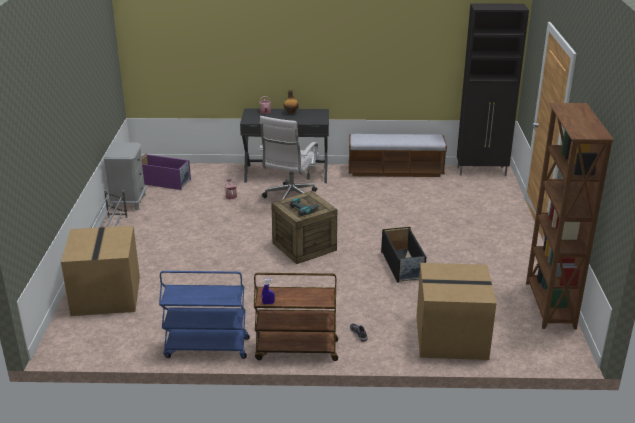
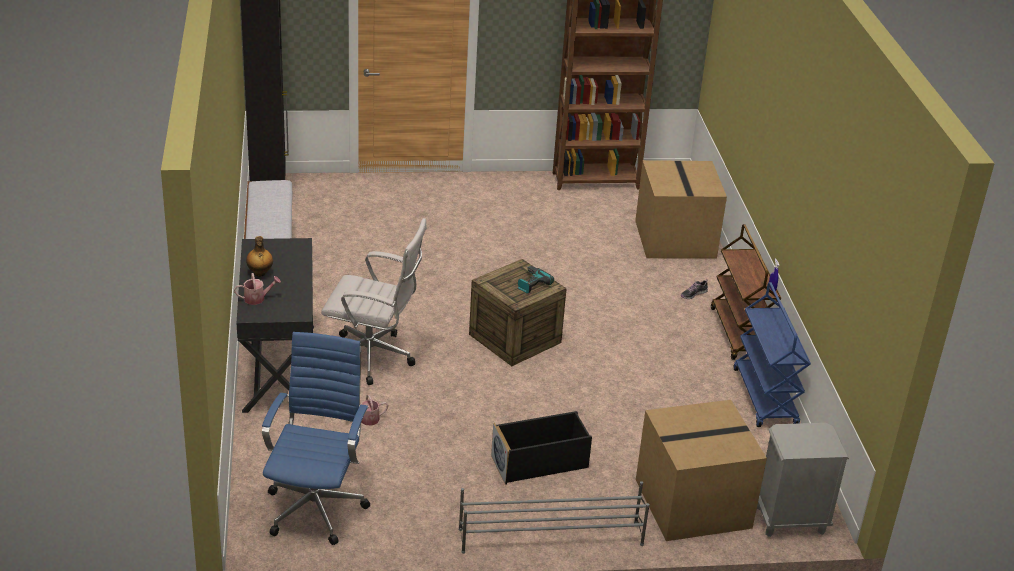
camera: 100 degrees left, 5 degrees up
grey nightstand [104,142,146,210] -> grey nightstand moved to [757,423,849,537]
purple storage box [141,153,191,190] -> blue office chair [262,332,370,545]
black storage box [381,226,426,283] -> black storage box moved to [491,411,592,485]

